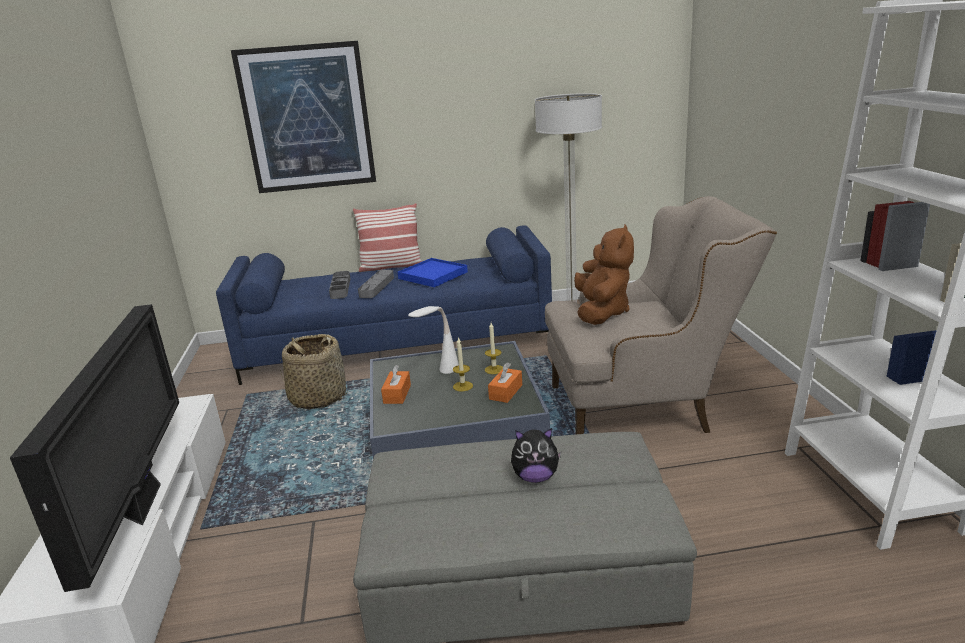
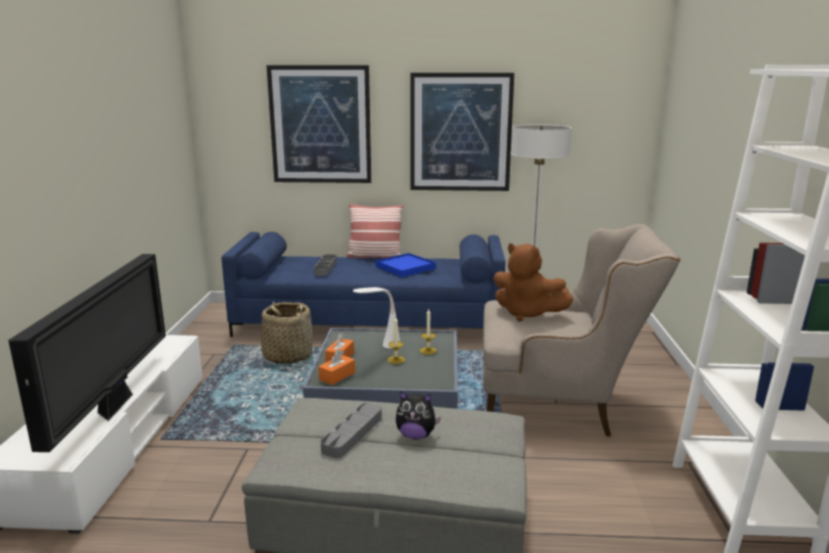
camera: 10 degrees right, 5 degrees down
grey tray [358,270,394,298] -> grey tray moved to [321,403,382,458]
orange tissue box [488,362,522,403] -> orange tissue box moved to [318,350,355,385]
brown plush toy [574,225,634,325] -> brown plush toy turned 105 degrees clockwise [493,243,573,321]
none -> picture [410,73,514,191]

